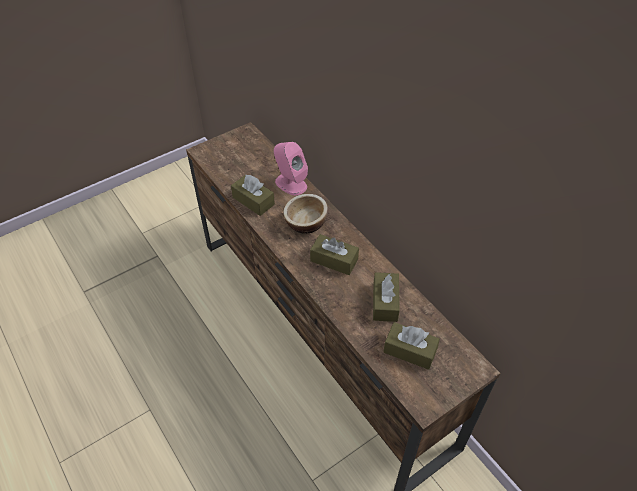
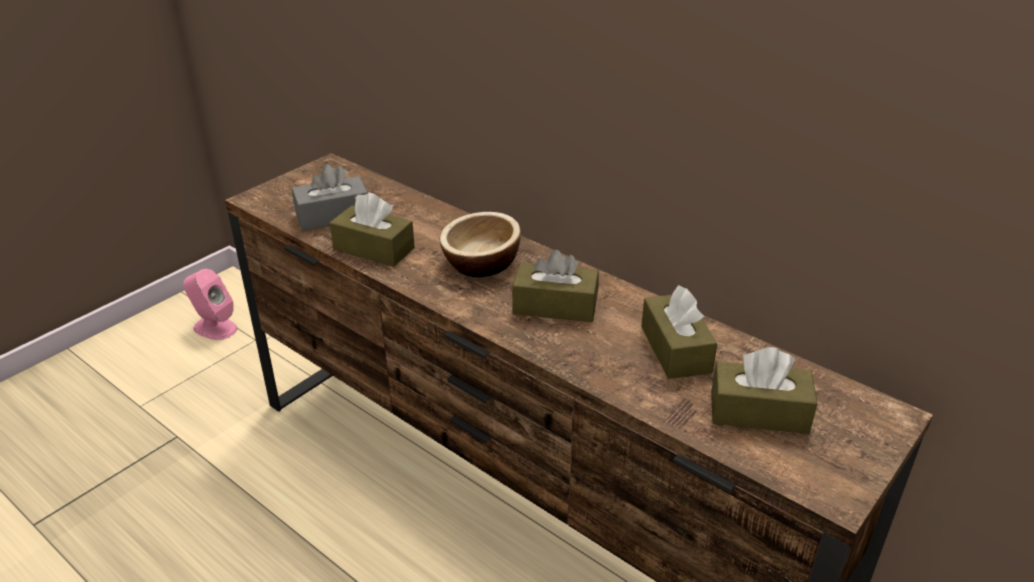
camera: 15 degrees left, 15 degrees down
pink speaker [274,142,308,196] -> pink speaker moved to [183,269,237,340]
none -> grey tissue box [292,164,368,231]

